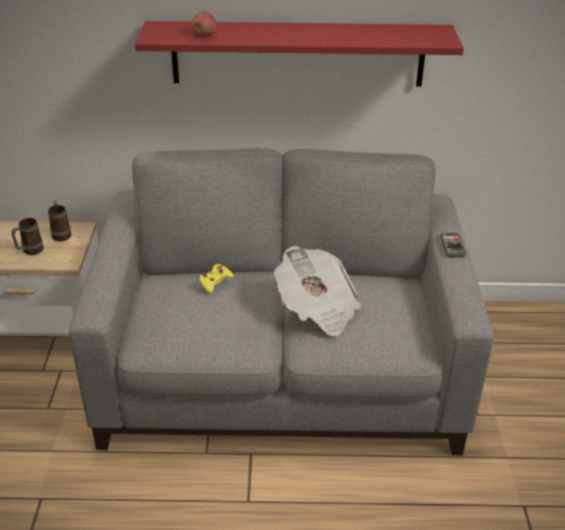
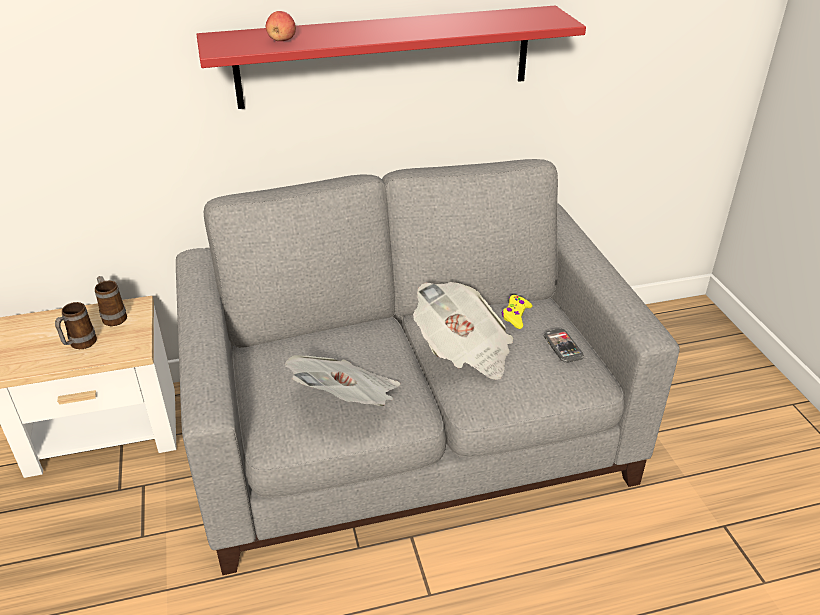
camera: 15 degrees left, 0 degrees up
yellow game controller [199,264,234,293] -> yellow game controller moved to [502,295,533,329]
phone [440,233,467,258] -> phone moved to [544,329,584,363]
none -> newspaper [285,355,401,406]

